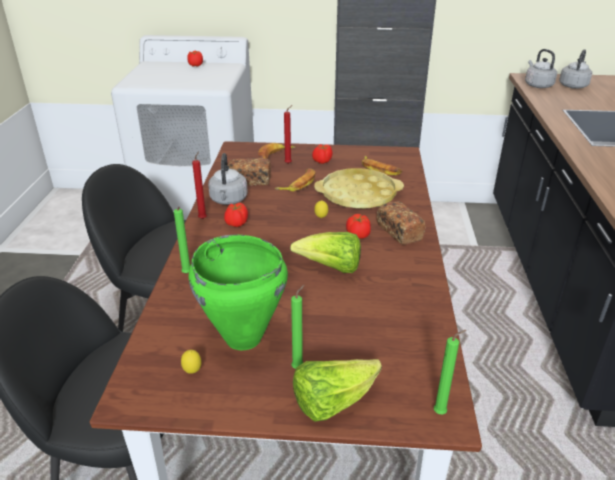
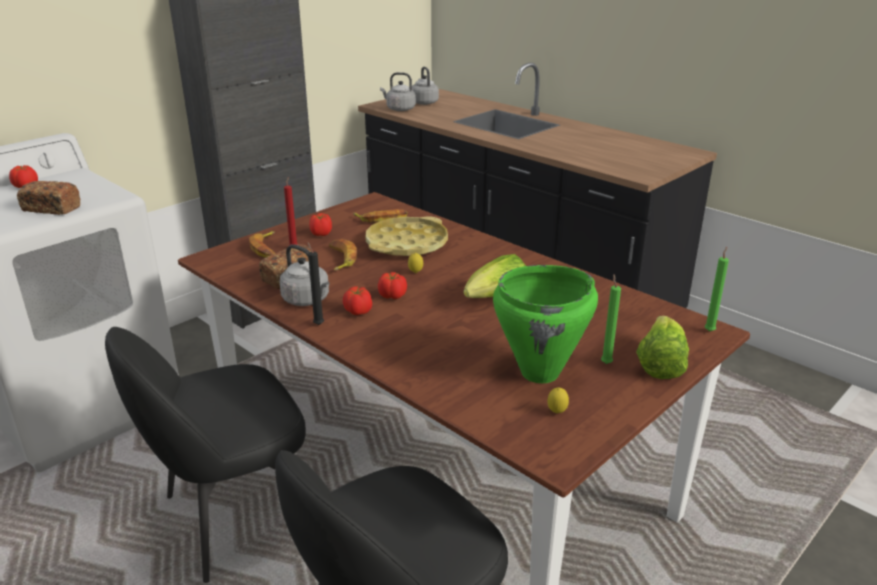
camera: 50 degrees left, 5 degrees down
green candle [174,207,190,273] -> none
red candle [192,152,207,219] -> black candle [307,242,324,325]
tomato [346,214,371,239] -> tomato moved to [378,272,407,299]
bread [377,201,426,245] -> bread moved to [17,181,80,215]

